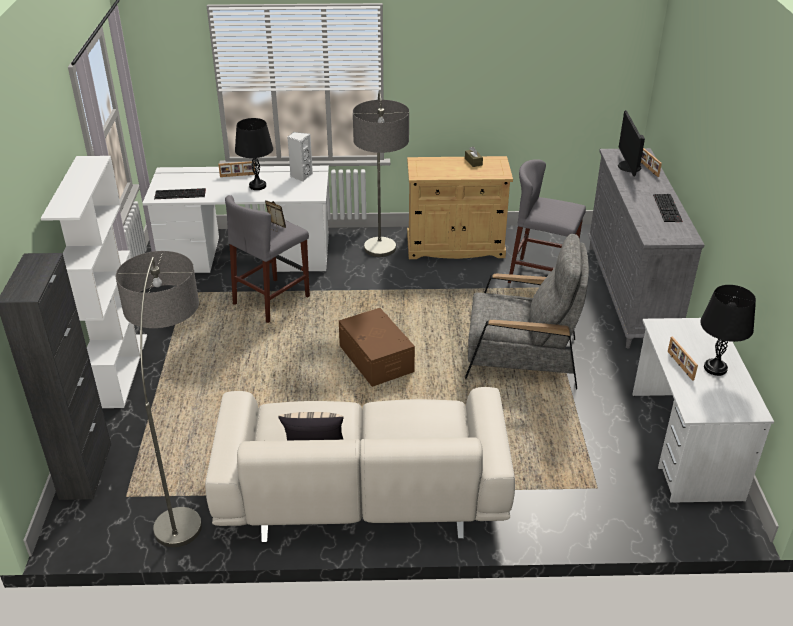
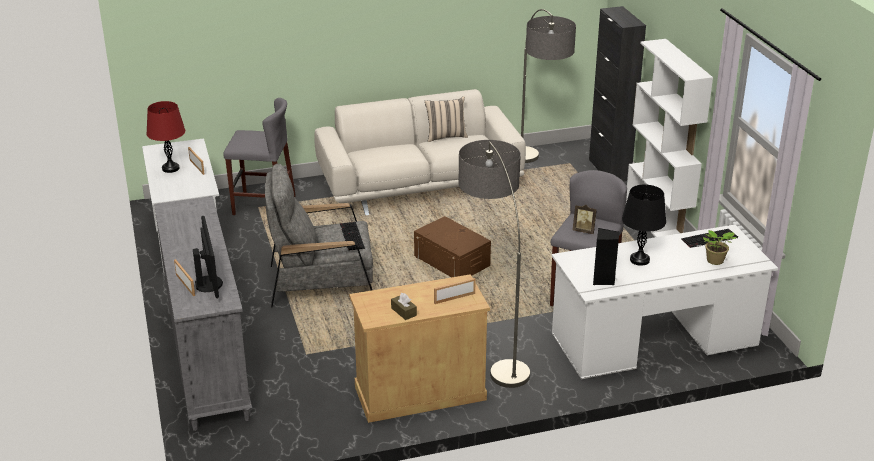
camera: 165 degrees right, 5 degrees down
picture frame [218,161,256,177] -> picture frame moved to [434,278,476,304]
white speaker [287,132,313,182] -> black speaker [593,228,619,285]
grey stool [508,159,586,283] -> grey stool moved to [223,98,296,215]
keyboard [653,194,682,222] -> keyboard moved to [340,222,365,251]
black table lamp [700,285,756,376] -> red table lamp [147,101,185,173]
none -> potted plant [703,230,737,265]

